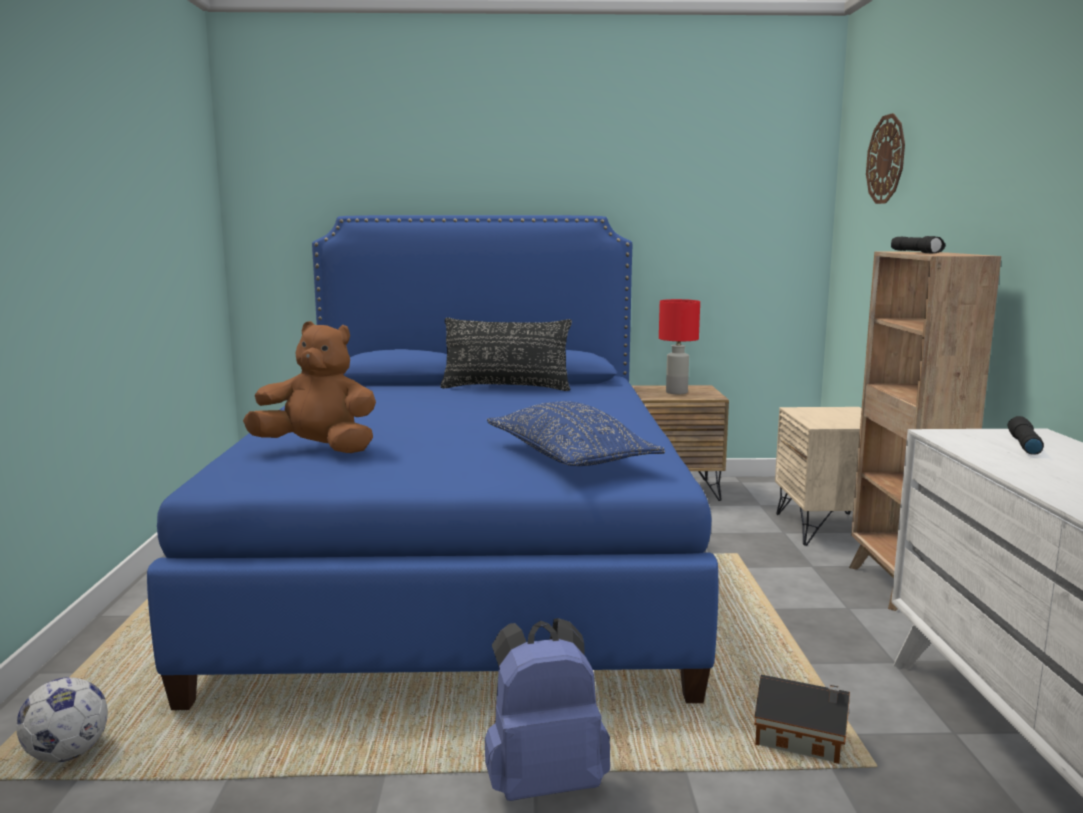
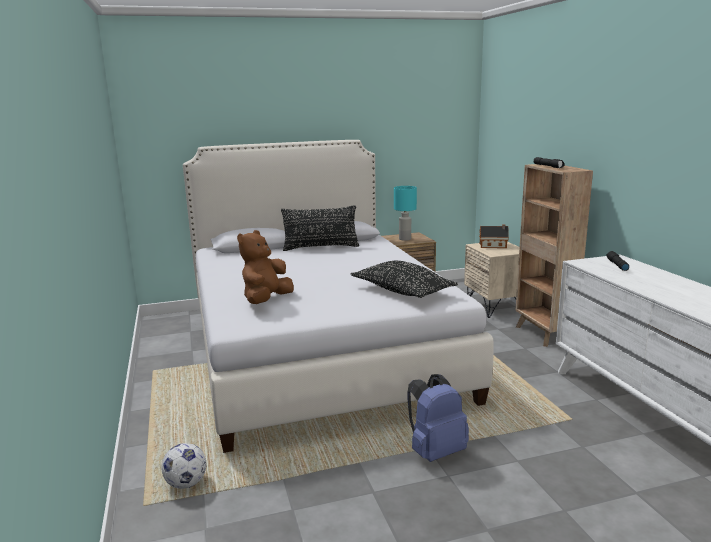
camera: 15 degrees left, 5 degrees up
blue bed [147,215,718,710] -> white bed [183,140,494,453]
brown plush toy [243,321,376,453] -> brown plush toy turned 60 degrees counterclockwise [237,230,294,304]
blue pillow [487,401,665,466] -> black pillow [351,261,458,298]
red table lamp [659,299,700,394] -> turquoise table lamp [394,186,417,241]
toy house [754,675,850,764] -> toy house moved to [479,224,509,248]
wall clock [866,113,905,204] -> none

